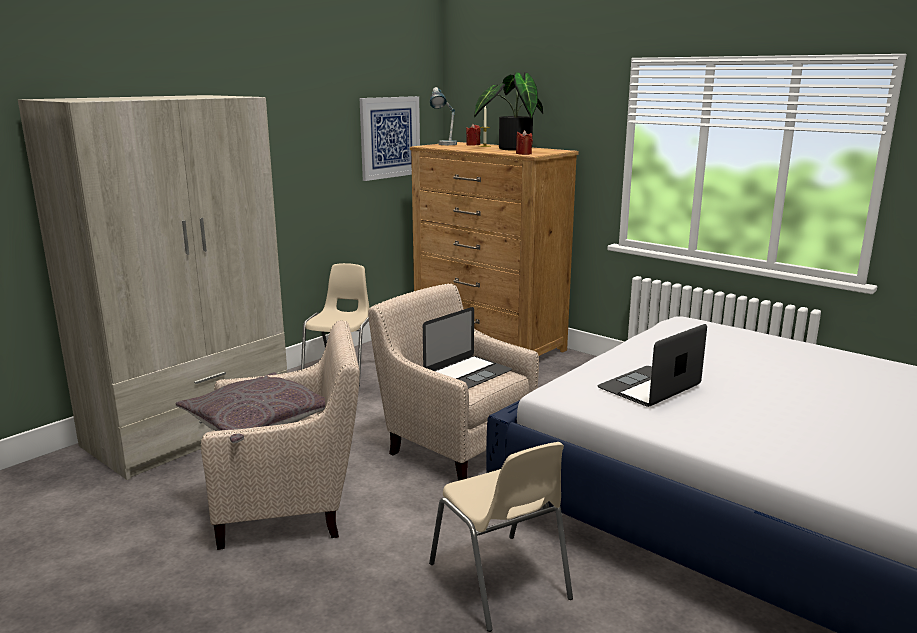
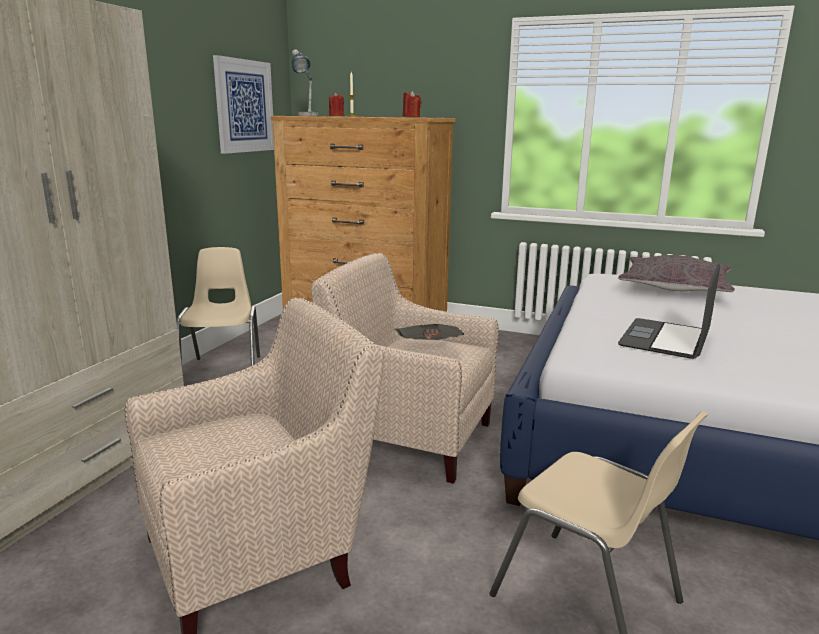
camera: 20 degrees left, 0 degrees up
grey pillow [176,372,325,443] -> grey pillow moved to [618,255,735,292]
laptop [423,307,512,389] -> newspaper [394,324,464,340]
potted plant [474,72,543,151] -> none

